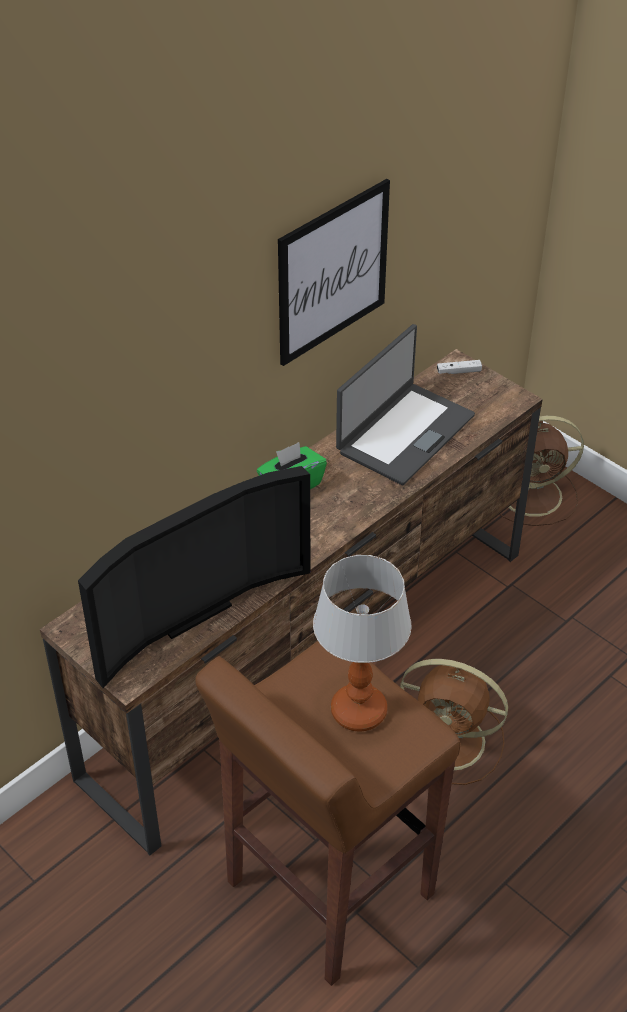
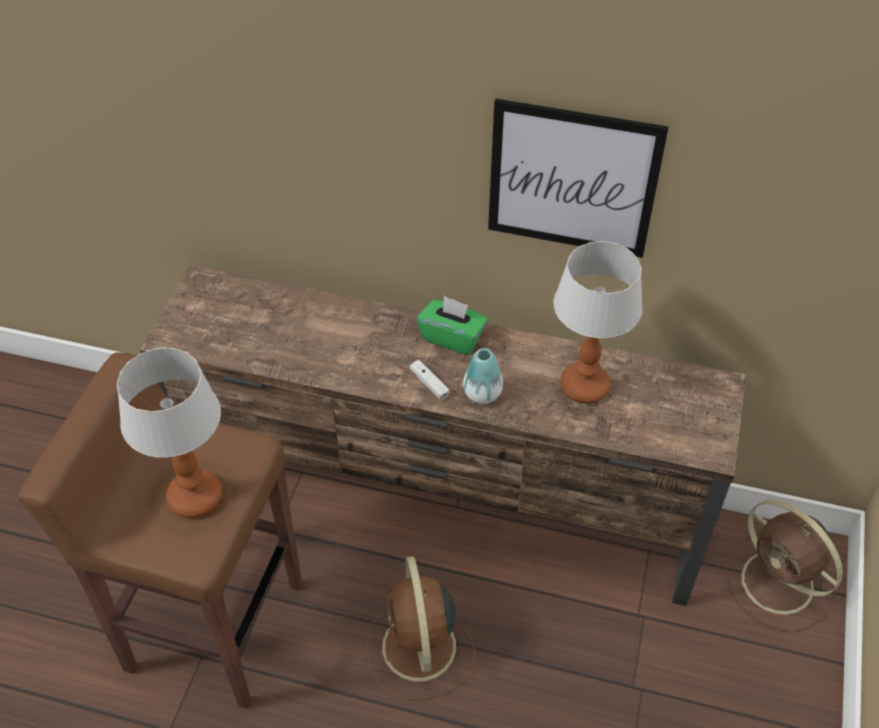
camera: 60 degrees right, 5 degrees up
television [78,466,310,688] -> none
laptop [336,324,475,485] -> table lamp [554,241,643,404]
white game controller [437,360,482,374] -> white game controller moved to [410,360,450,400]
none -> vase [463,348,503,404]

